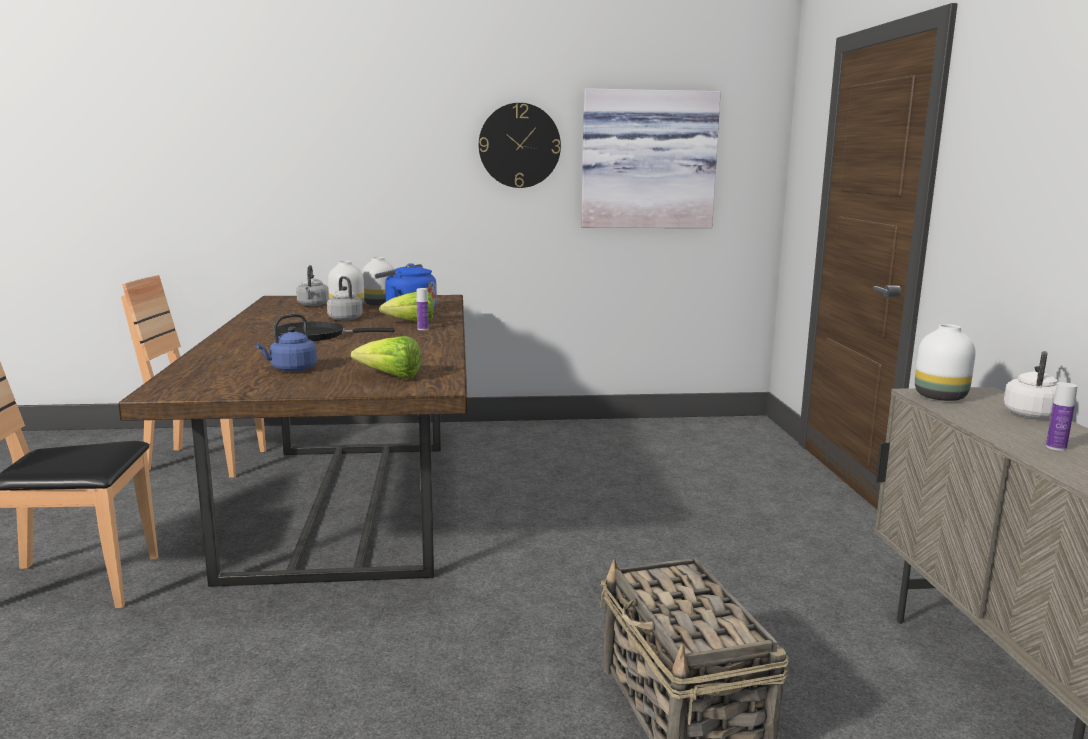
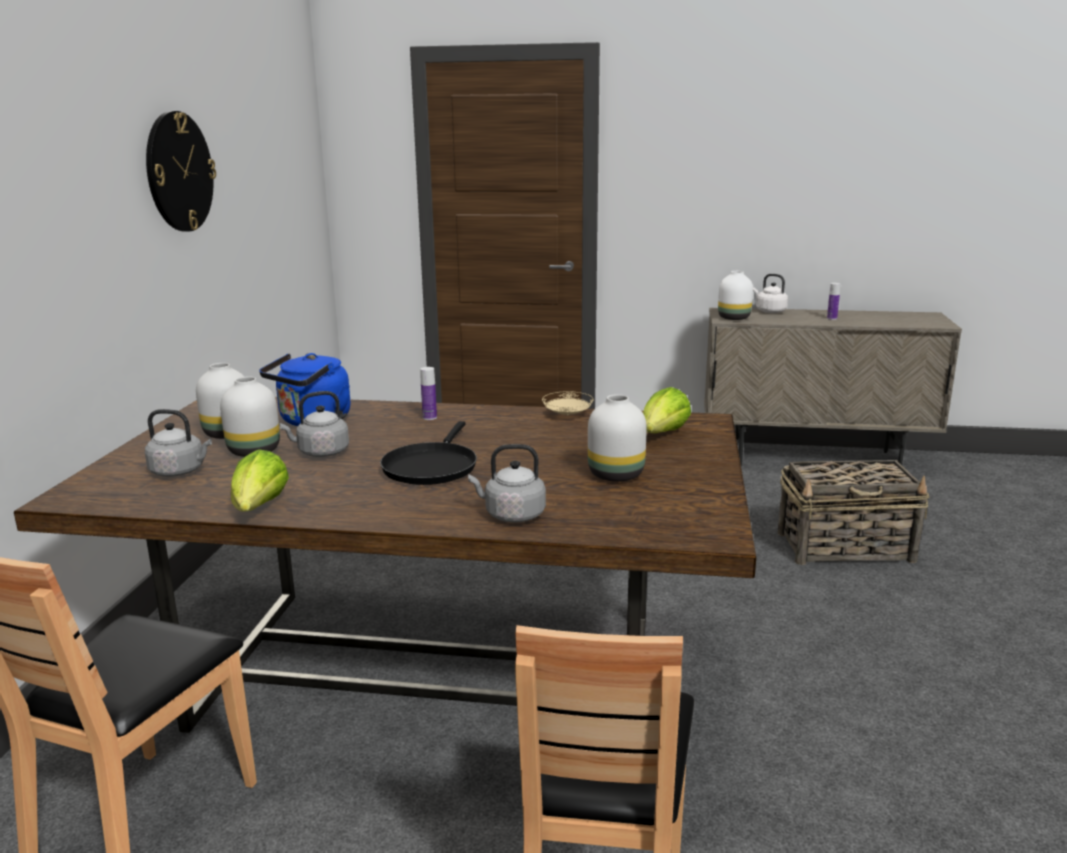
camera: 75 degrees left, 5 degrees up
blue kettle [256,313,317,372] -> white vase [588,394,647,482]
lettuce [379,291,434,322] -> lettuce moved to [231,449,289,511]
picture [581,88,721,228] -> none
none -> grey kettle [468,444,546,523]
none -> beige plate [542,391,593,416]

